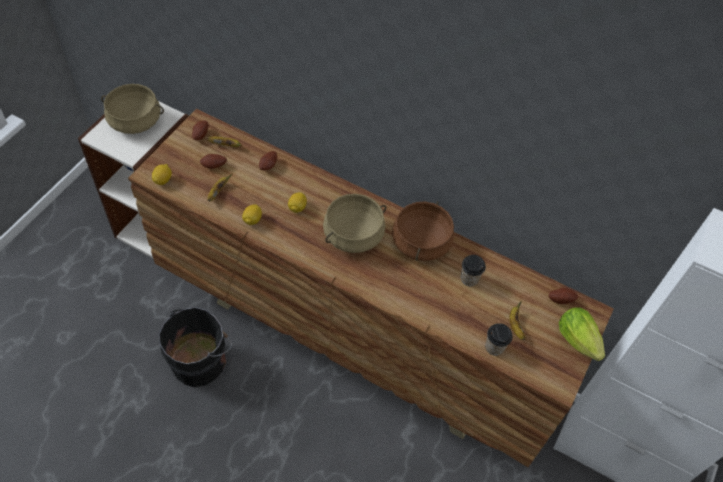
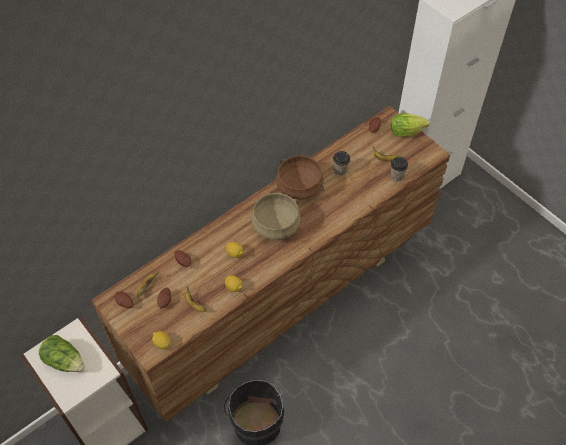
camera: 65 degrees left, 0 degrees up
beige cooking pot [101,84,164,134] -> lettuce [39,335,84,372]

